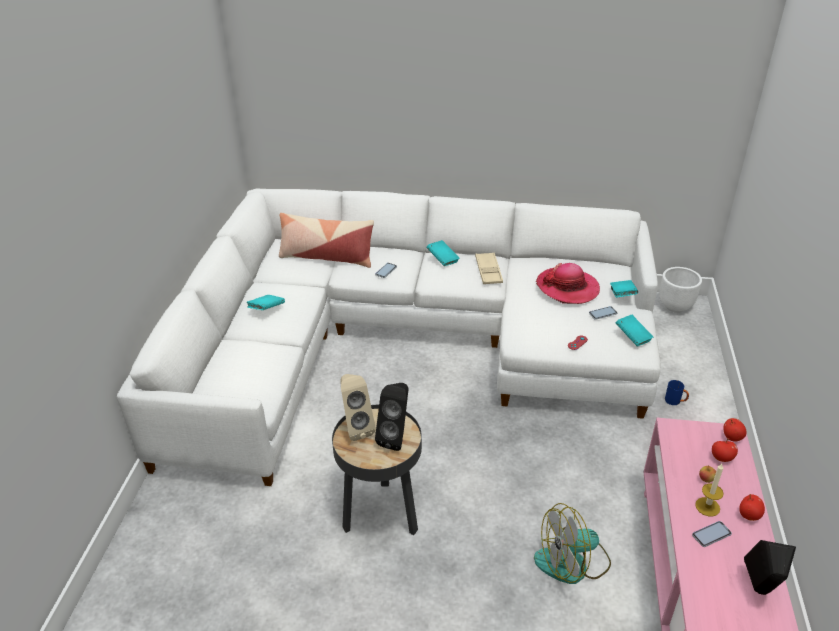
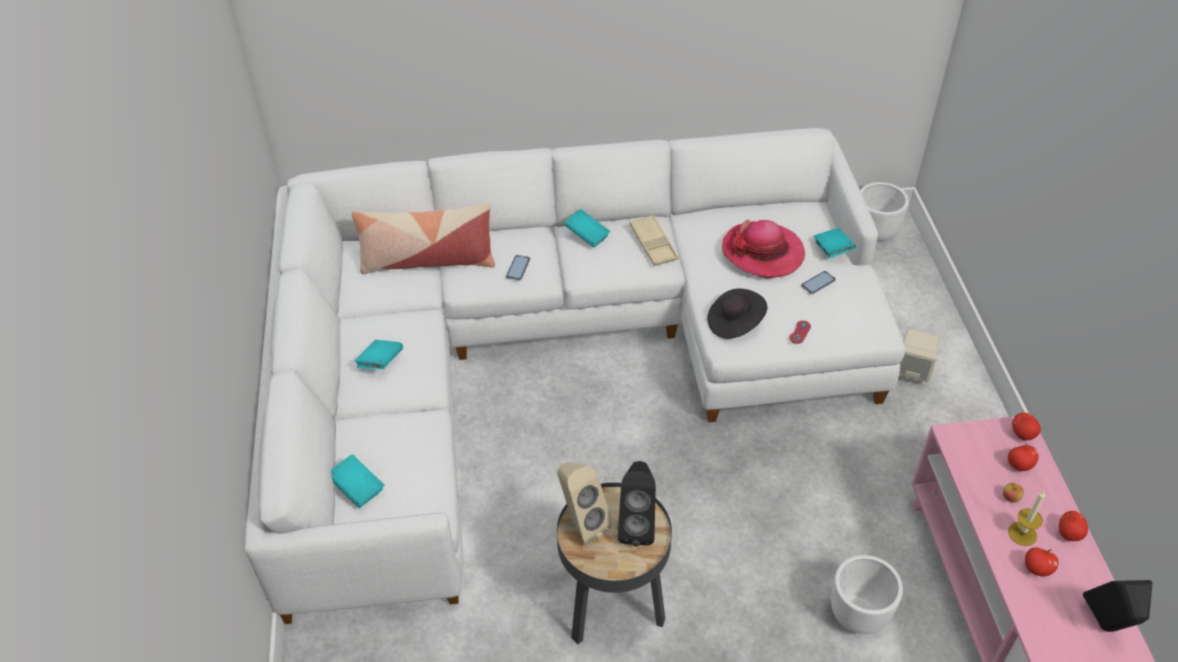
camera: 15 degrees left, 10 degrees up
fan [534,503,611,584] -> white planter [831,555,903,634]
turquoise book [616,315,653,346] -> turquoise book moved to [331,454,385,508]
blue mug [665,380,689,405] -> beige speaker [899,329,940,385]
phone [692,521,732,547] -> apple [1025,547,1059,576]
none -> black hat [707,289,767,339]

